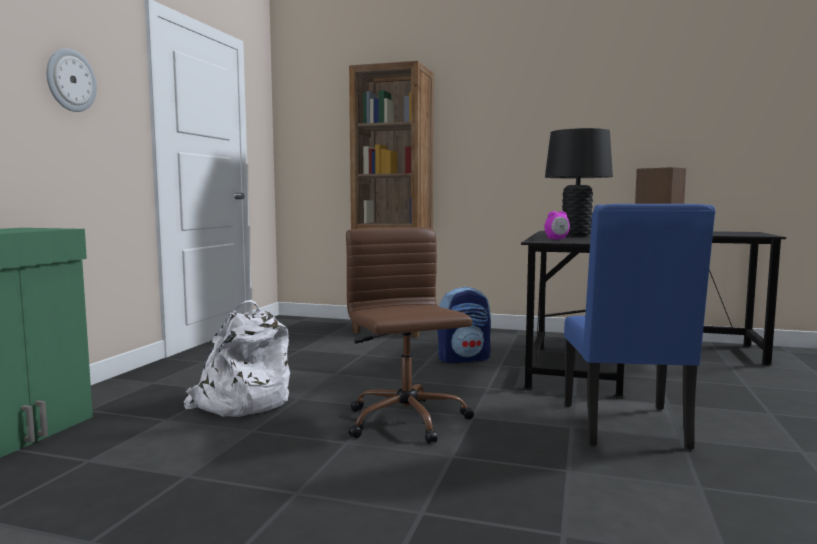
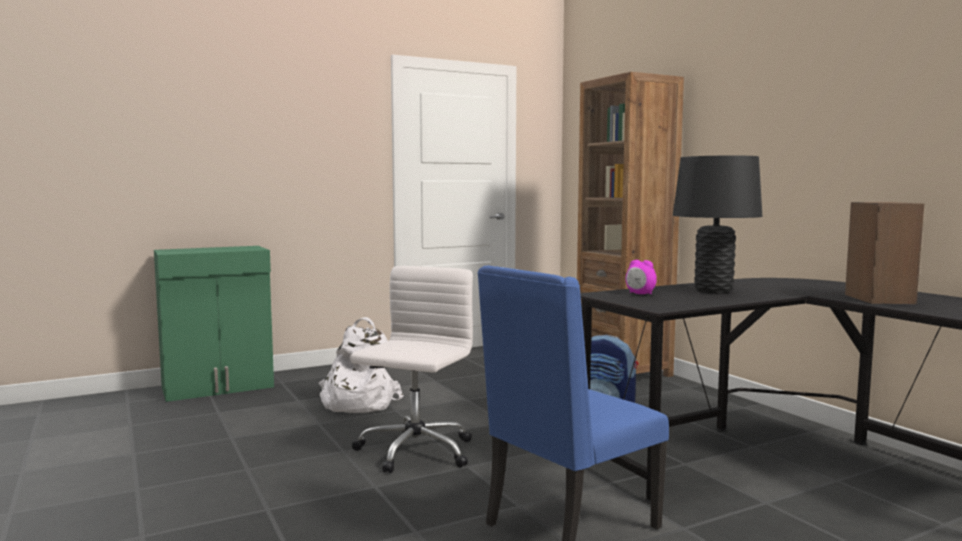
camera: 45 degrees right, 0 degrees up
wall clock [46,48,97,112] -> none
brown office chair [346,227,474,444] -> white office chair [350,266,473,473]

